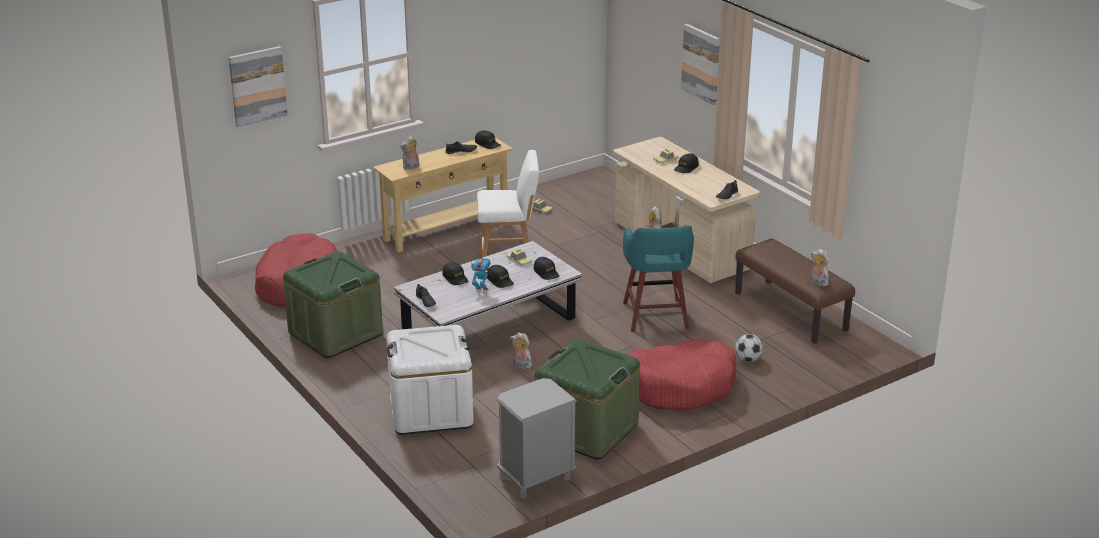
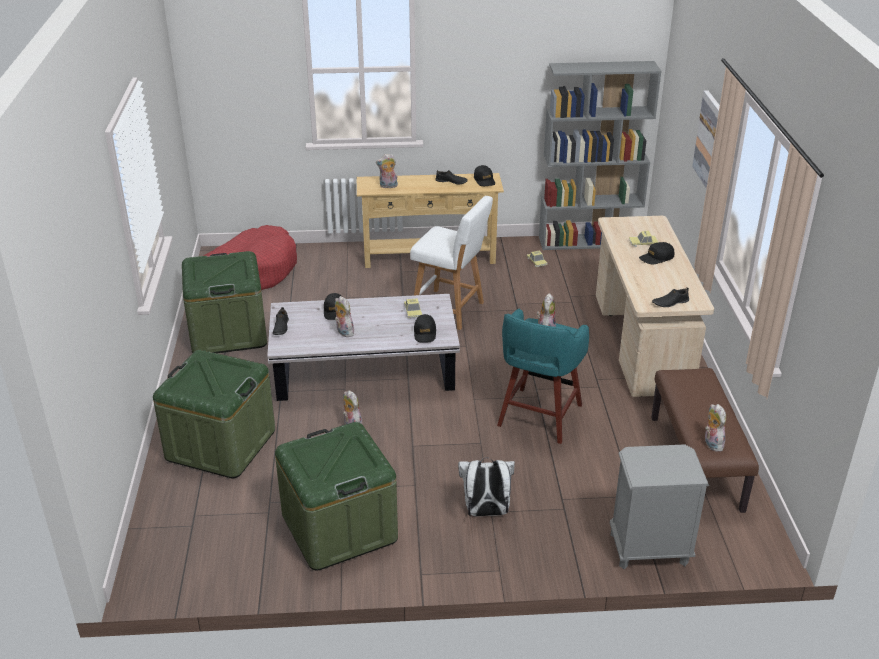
camera: 30 degrees right, 5 degrees up
picture [229,46,288,127] -> none
white storage box [386,325,474,435] -> green storage box [153,350,275,478]
toy robot [471,258,491,293] -> plush toy [335,296,354,337]
black cap [487,265,514,288] -> none
grey nightstand [496,378,577,499] -> grey nightstand moved to [610,444,709,569]
red dog bed [629,339,736,411] -> white backpack [458,457,515,516]
football [735,334,763,362] -> none
none -> grey bookcase [539,61,662,250]

